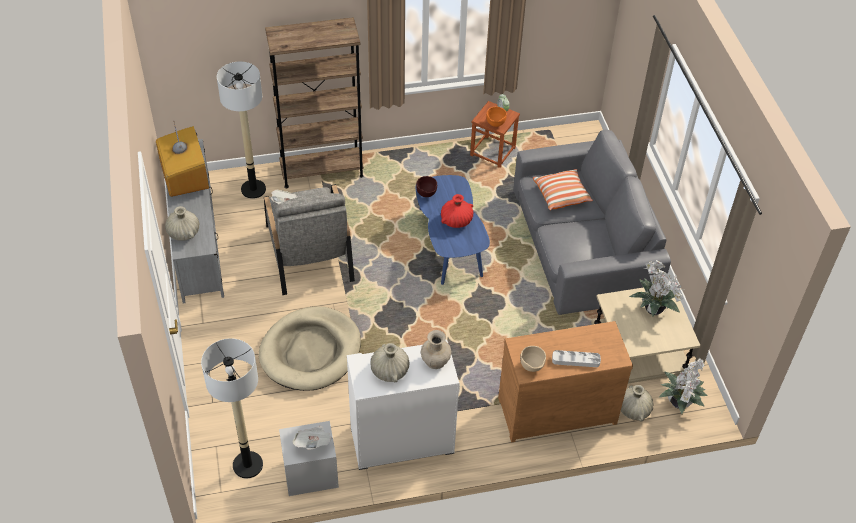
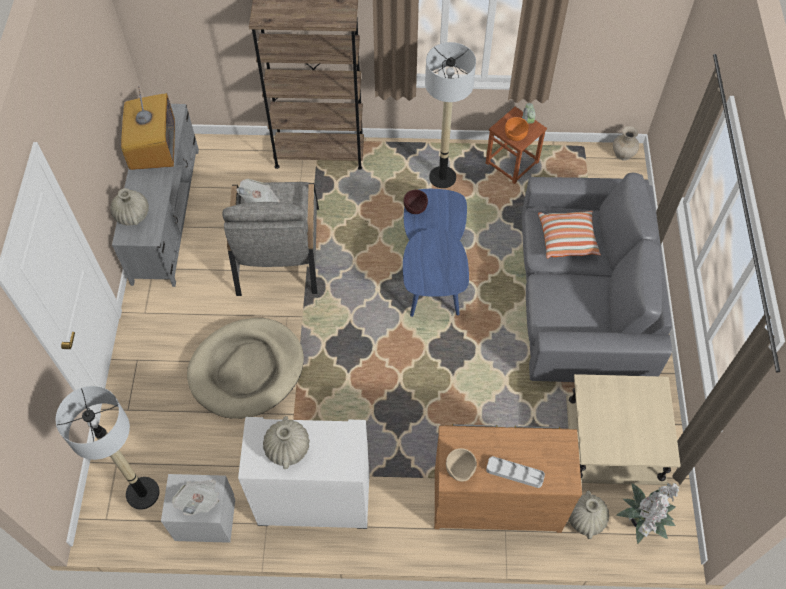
camera: 15 degrees right, 10 degrees up
floor lamp [217,61,266,199] -> floor lamp moved to [425,42,476,188]
beige vase [421,330,451,369] -> beige vase moved to [613,126,639,160]
red vase [441,194,474,228] -> none
potted plant [629,260,685,317] -> none

